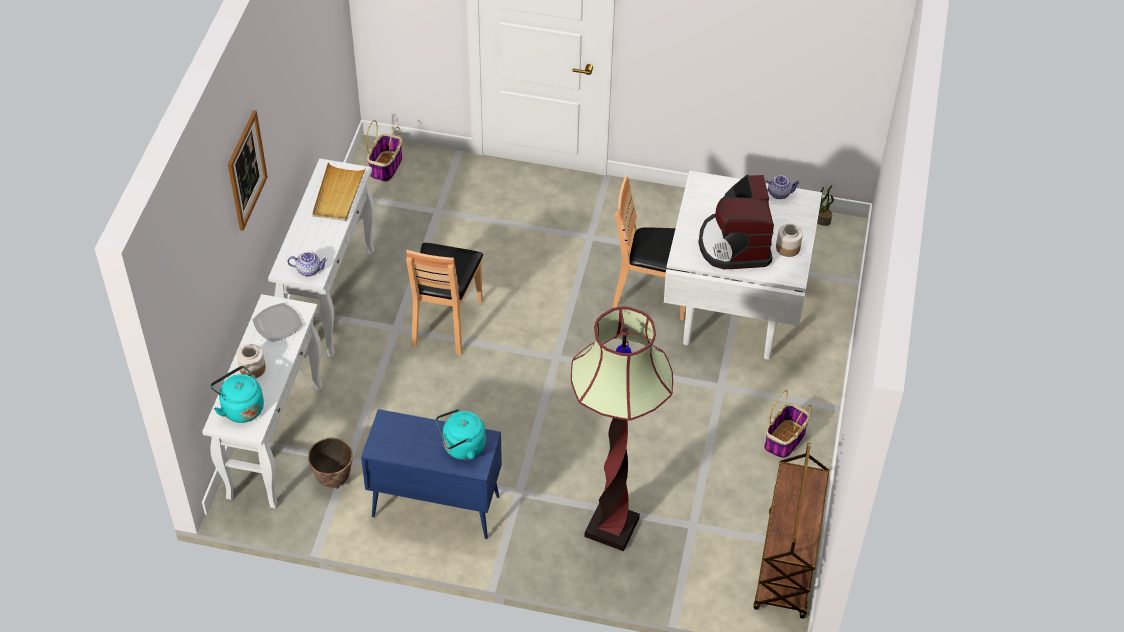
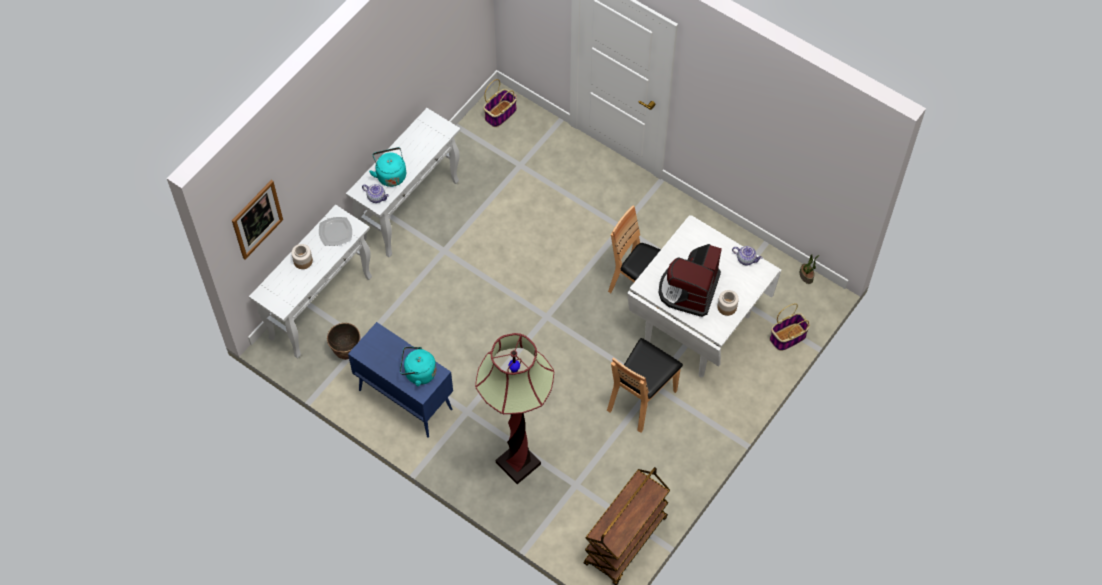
camera: 25 degrees right, 10 degrees up
turquoise kettle [210,366,264,423] -> turquoise kettle moved to [369,147,406,187]
picture [228,110,268,231] -> picture moved to [232,180,283,259]
beige tray [312,163,366,221] -> none
brown chair [406,243,483,355] -> brown chair moved to [607,338,683,433]
basket [764,390,811,459] -> basket moved to [770,303,810,351]

